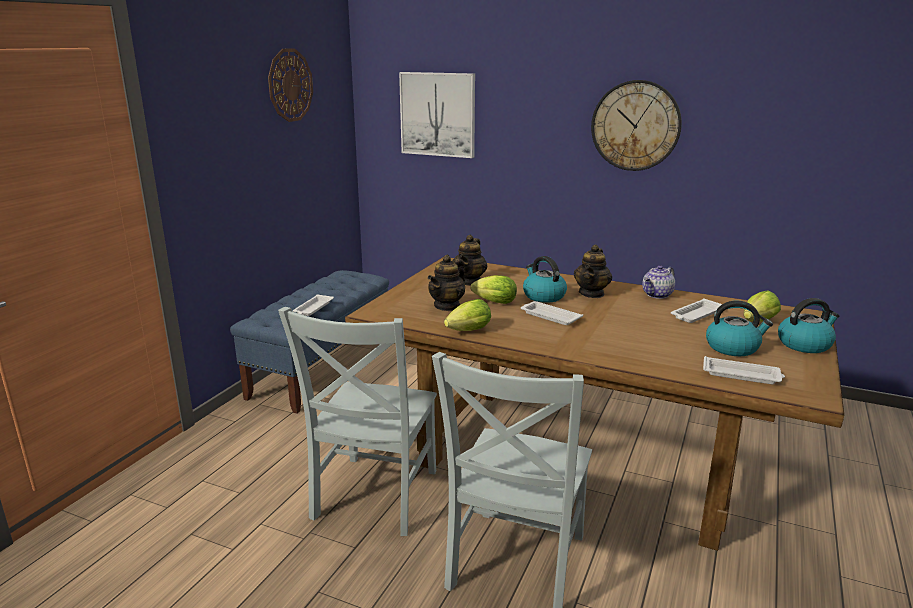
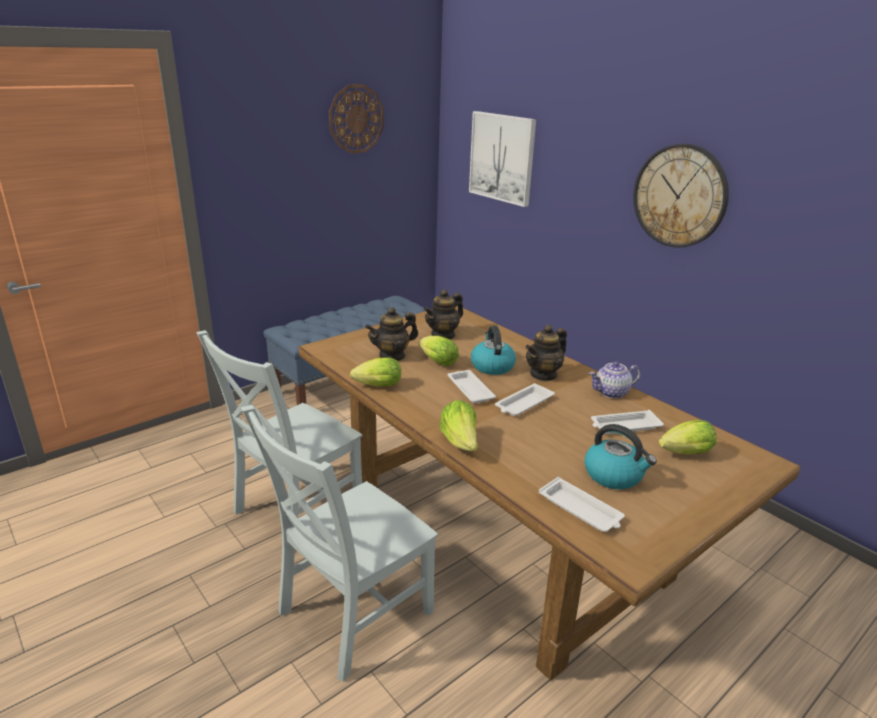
camera: 25 degrees right, 5 degrees up
white tray [293,295,334,316] -> white tray moved to [495,383,555,416]
kettle [778,298,840,353] -> none
none -> lettuce [440,400,478,451]

